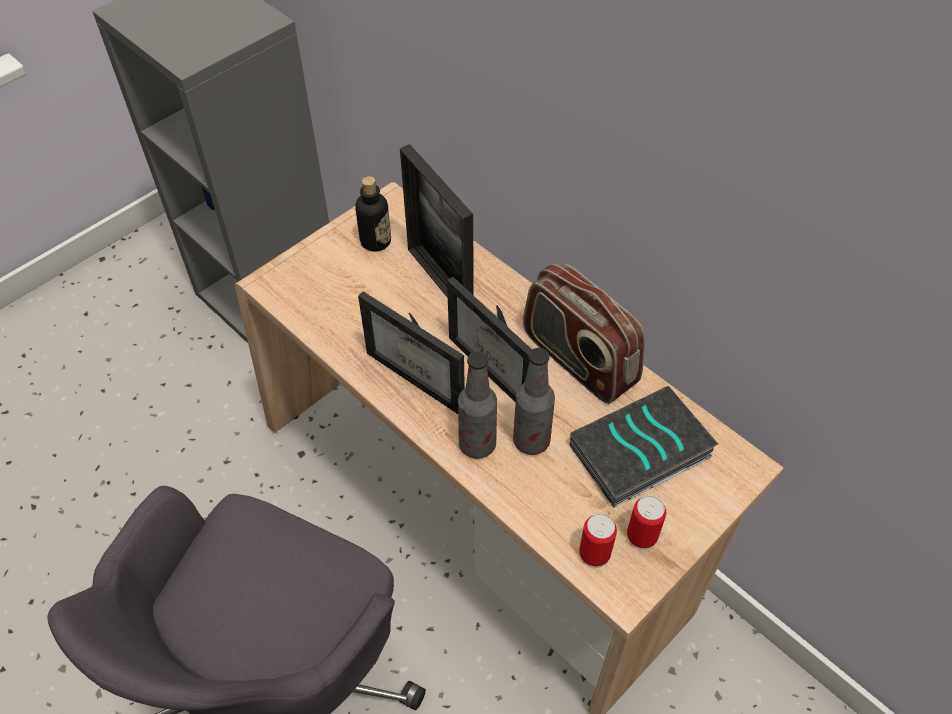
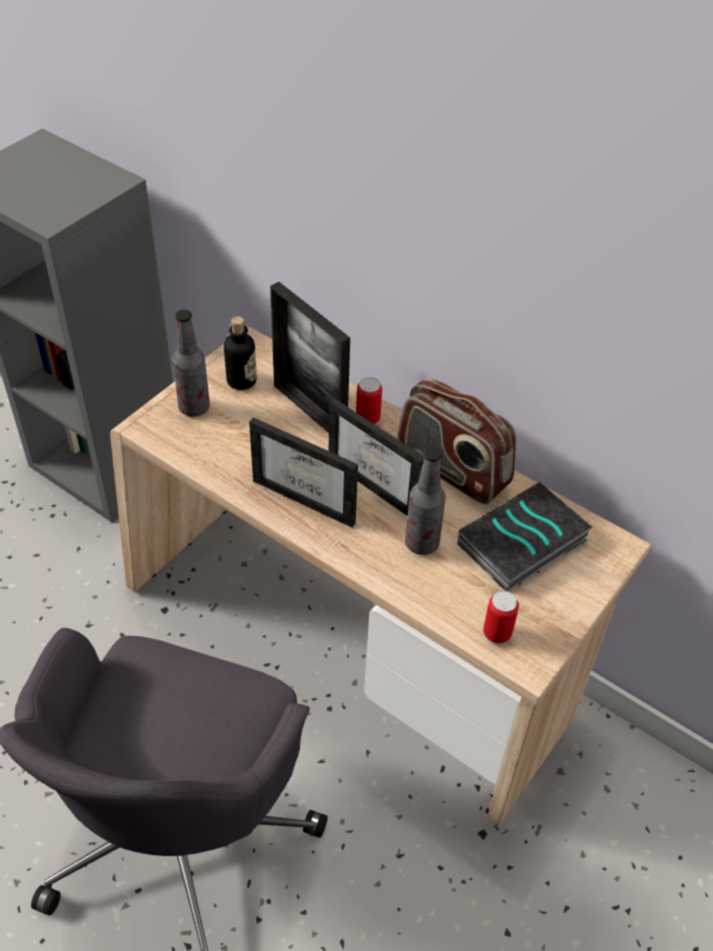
camera: 10 degrees left, 5 degrees down
bottle [458,352,497,459] -> bottle moved to [172,309,210,417]
can [627,495,666,550] -> can moved to [356,377,382,425]

